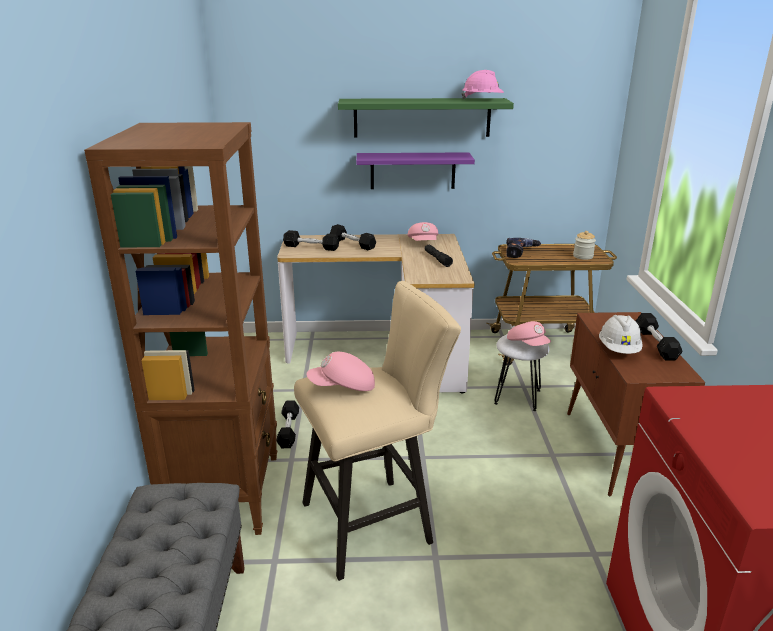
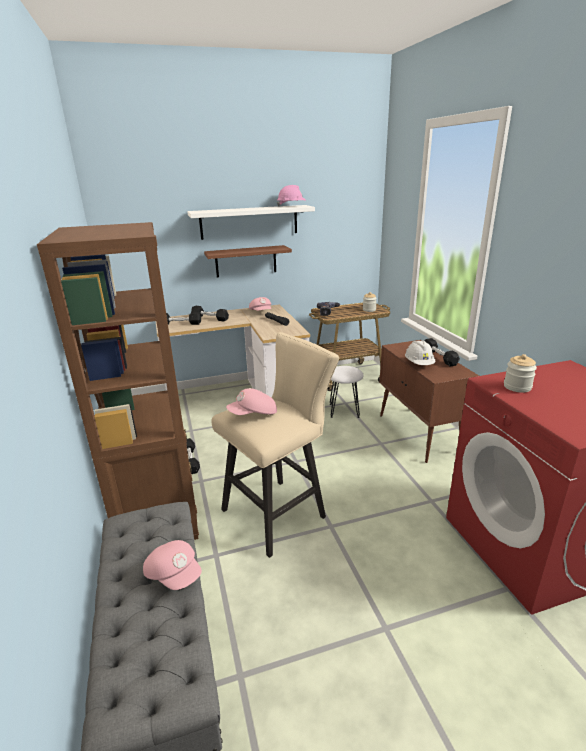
camera: 15 degrees left, 0 degrees up
green shelf [338,98,514,138] -> white shelf [187,205,315,240]
purple shelf [356,152,475,189] -> brown shelf [204,245,292,277]
pink cap [507,321,551,346] -> pink cap moved to [143,540,202,590]
none -> jar [504,354,537,393]

